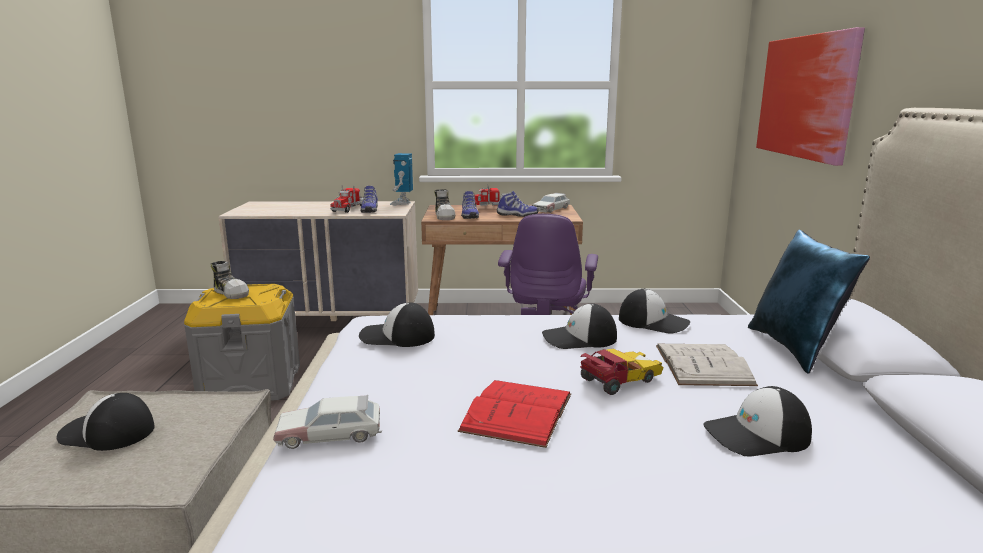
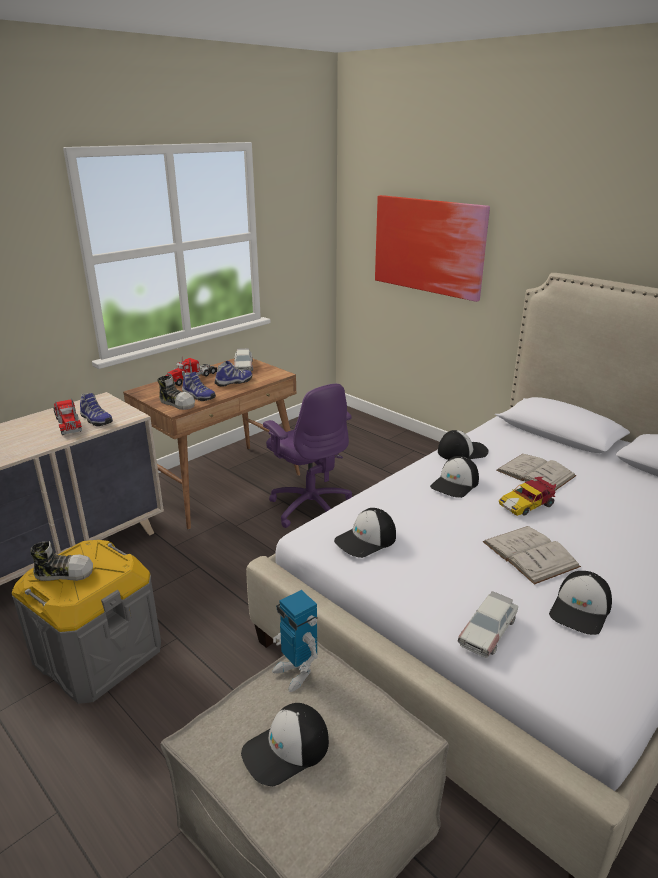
camera: 45 degrees left, 10 degrees up
toy robot [390,153,413,205] -> toy robot moved to [272,590,318,692]
red book [458,380,571,448] -> white book [483,526,581,585]
toy car [580,349,664,395] -> toy car turned 135 degrees counterclockwise [499,477,556,516]
cap [703,386,812,456] -> cap moved to [549,571,612,635]
blue pillow [748,230,870,374] -> none

